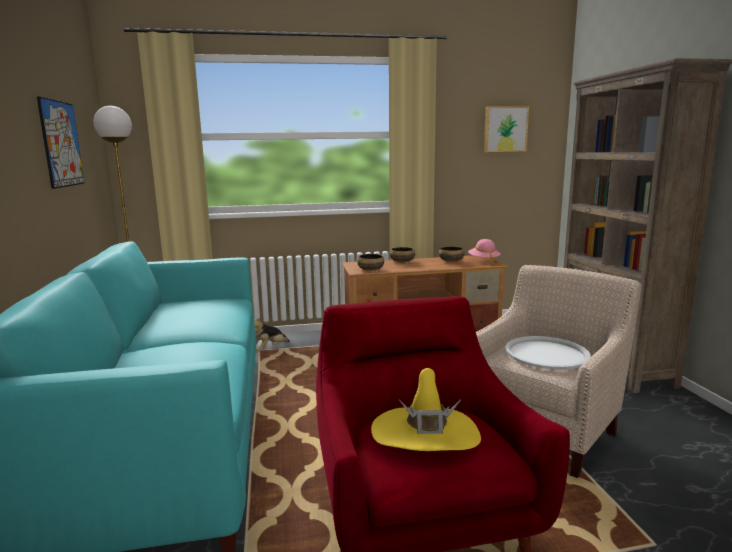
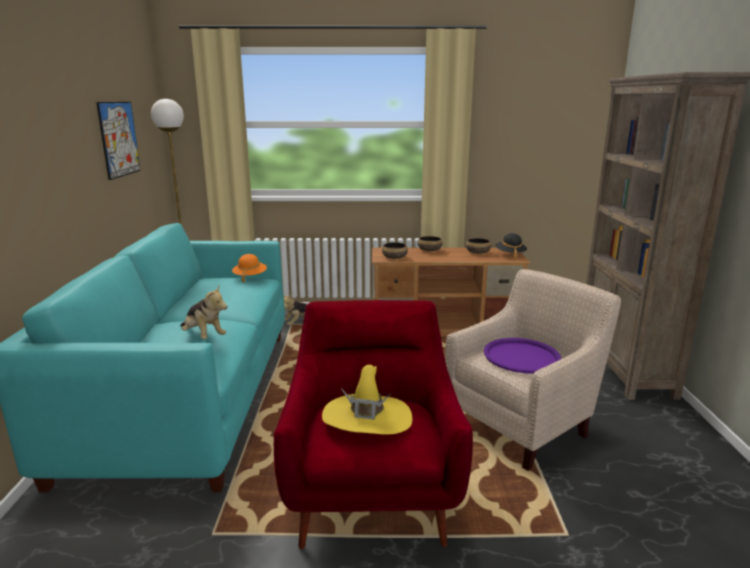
camera: 10 degrees right, 5 degrees up
pink hat [468,239,501,264] -> black hat [495,233,527,259]
picture [484,106,529,152] -> none
white tray [505,336,591,370] -> purple tray [484,338,561,373]
none -> plush toy [180,286,227,339]
none -> orange hat [232,254,267,282]

